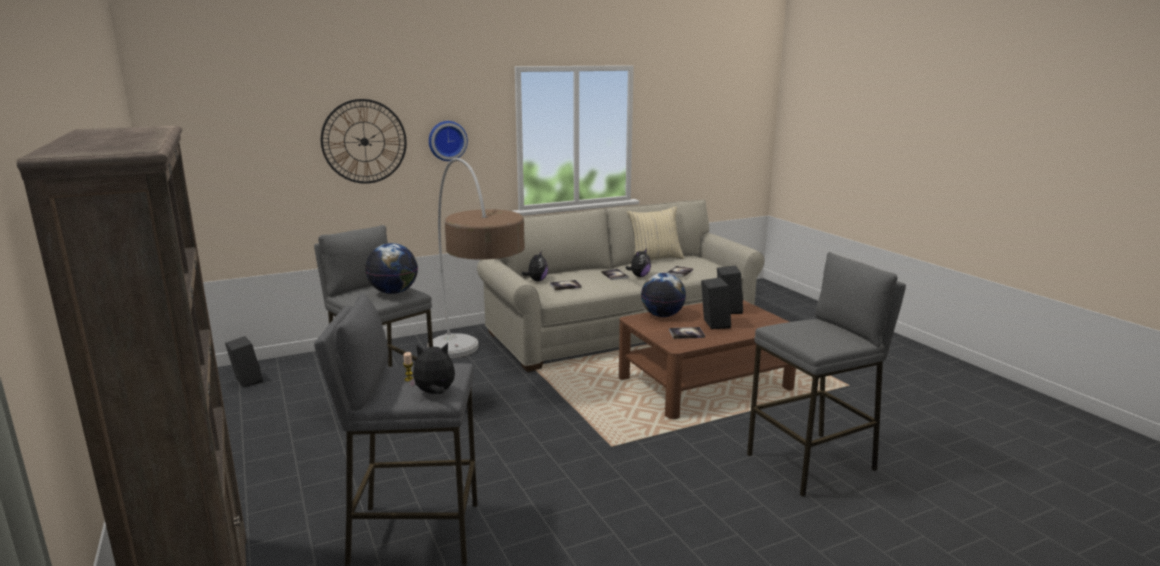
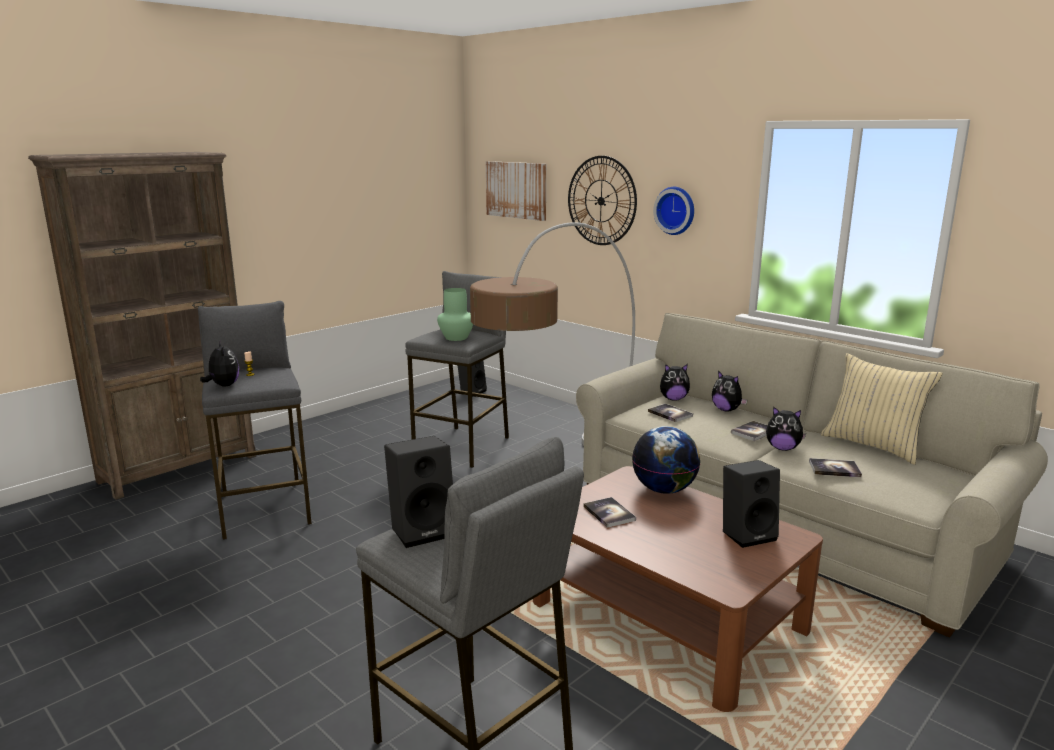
camera: 70 degrees right, 0 degrees up
globe [365,243,418,294] -> green vase [437,288,473,341]
black speaker [701,277,731,329] -> black speaker moved to [384,436,453,548]
none -> picture [486,161,546,221]
none -> plush toy [712,371,747,412]

